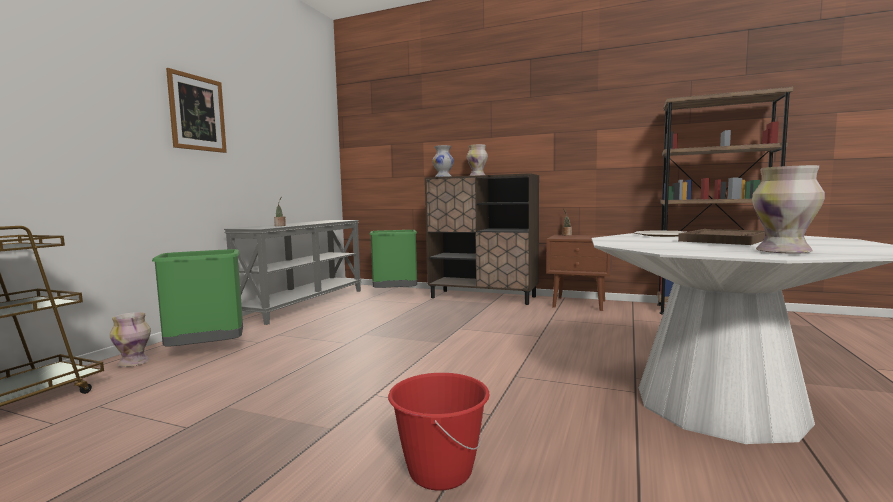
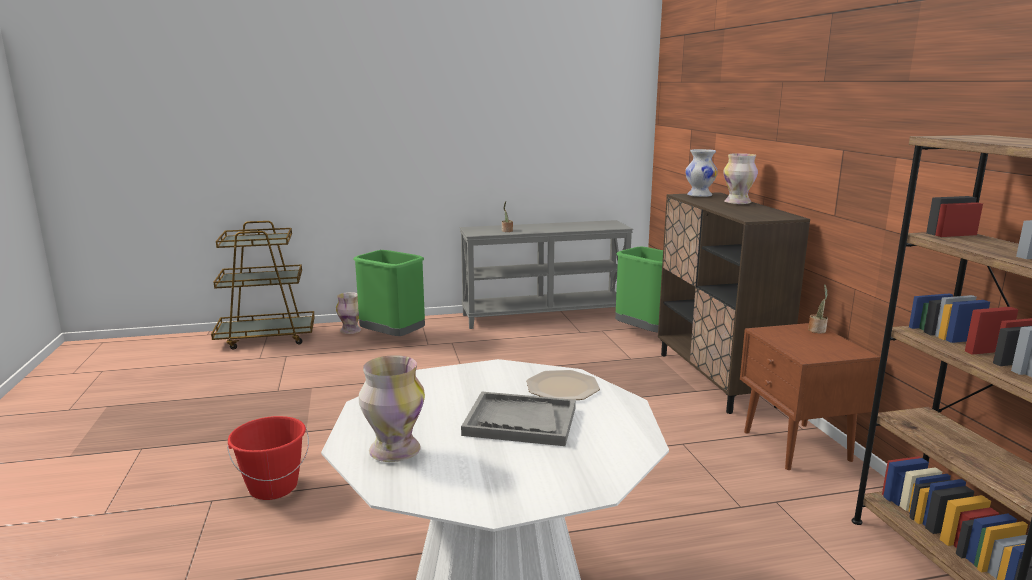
camera: 55 degrees right, 10 degrees up
picture [166,68,227,153] -> none
brown tray [678,229,766,245] -> grey tray [461,392,576,446]

